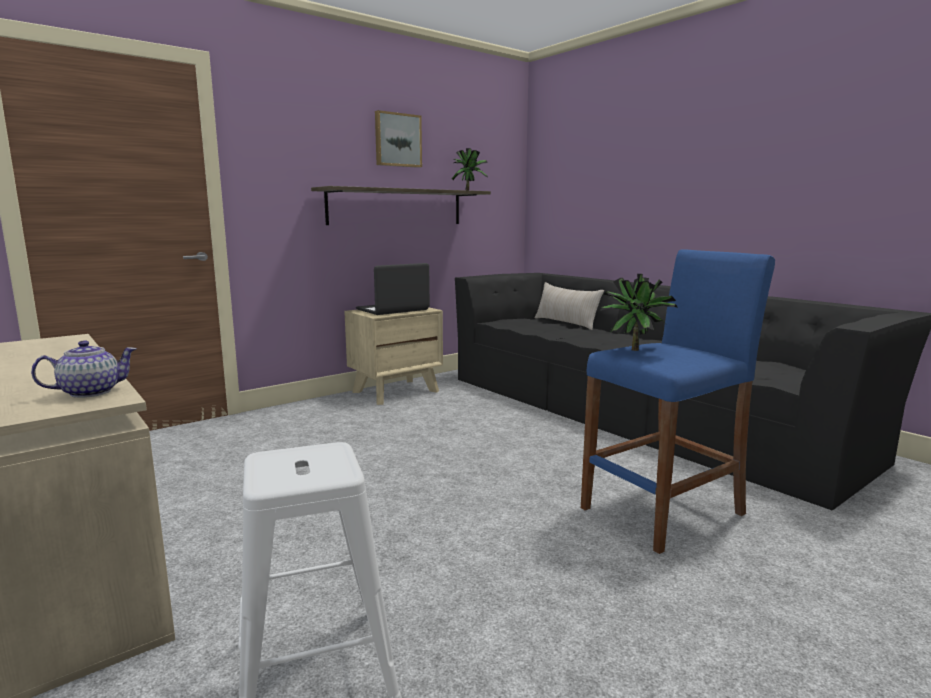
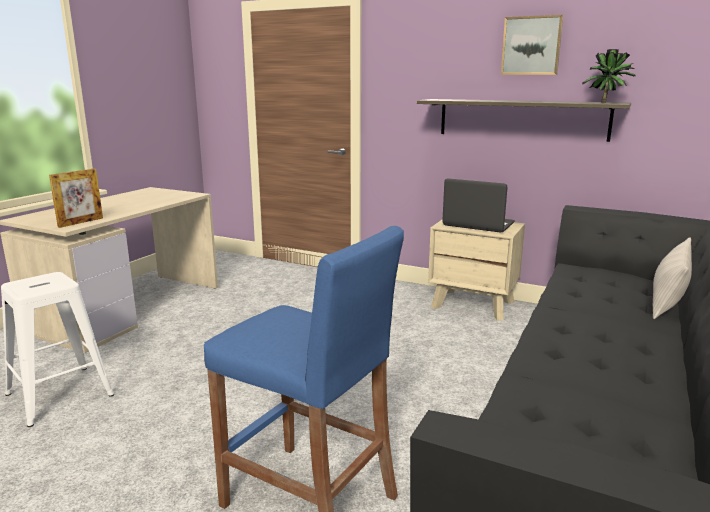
camera: 65 degrees right, 5 degrees up
teapot [31,340,137,398] -> picture frame [49,169,103,228]
potted plant [600,274,677,351] -> none

